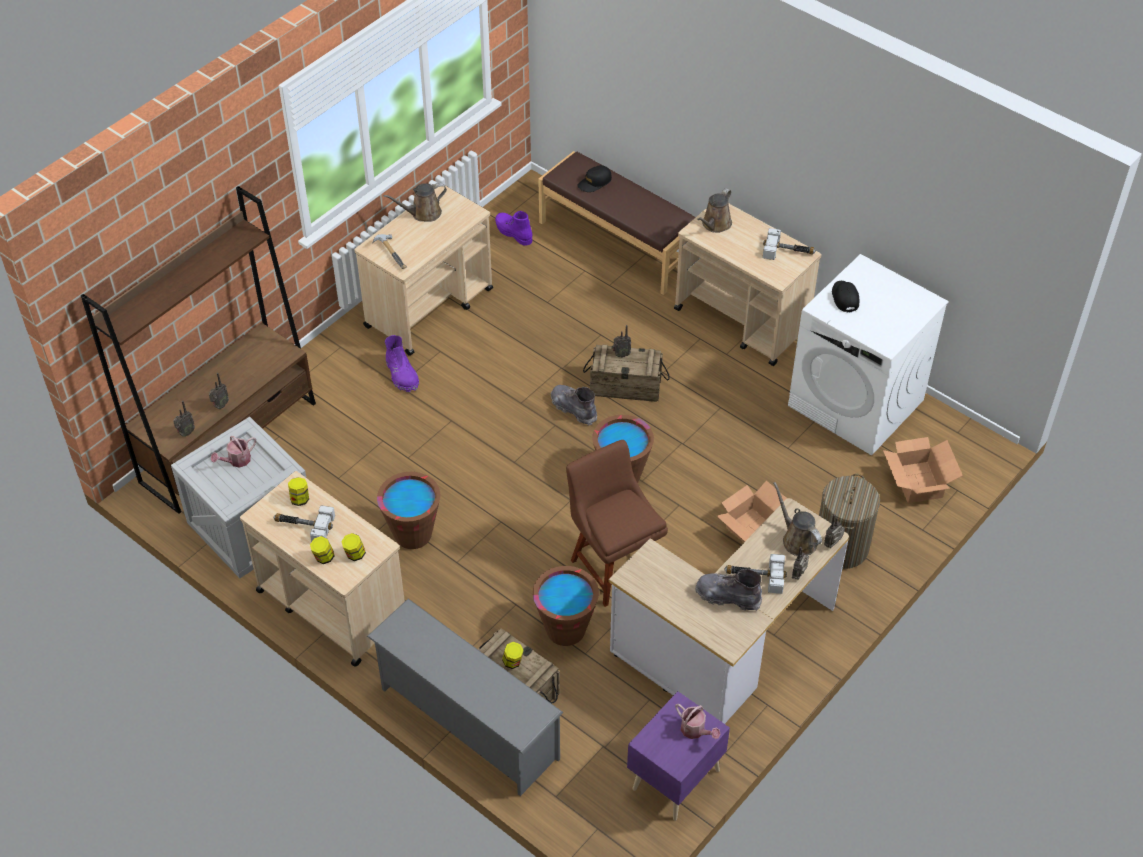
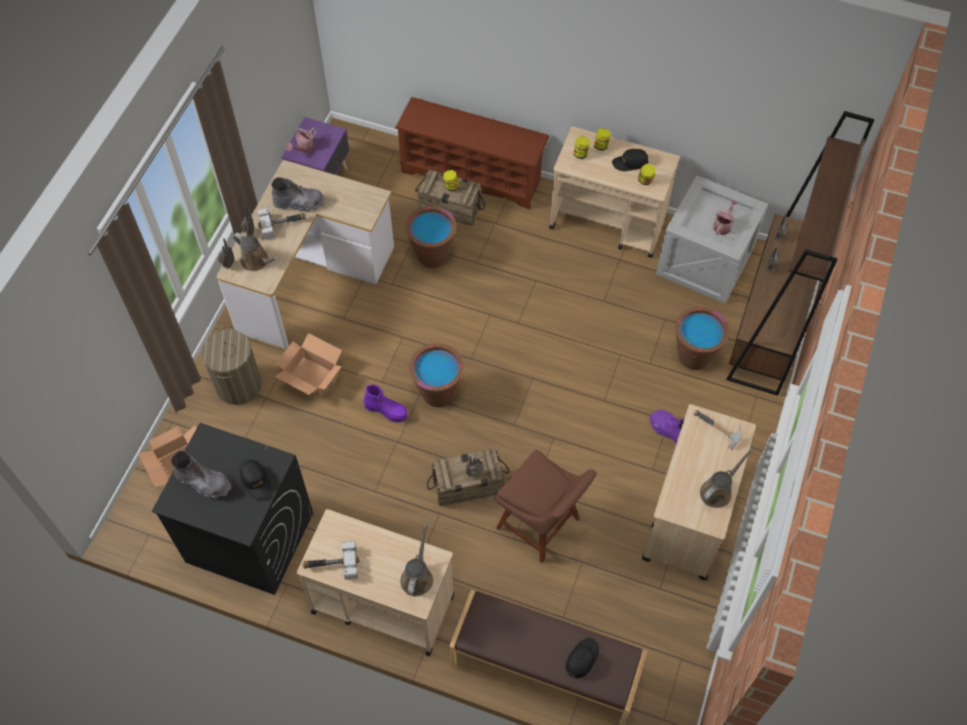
camera: 160 degrees right, 10 degrees up
hammer [274,505,335,542] -> black cap [612,149,649,171]
grey shoe rack [367,599,563,796] -> brown shoe rack [395,97,549,210]
brown bucket [377,472,440,549] -> brown bucket moved to [675,307,729,370]
purple boot [495,211,532,245] -> purple boot moved to [364,384,407,422]
grey boot [551,385,597,426] -> grey boot moved to [171,450,232,499]
brown chair [566,440,668,607] -> brown chair moved to [495,450,597,563]
watering can [675,704,720,739] -> watering can turned 75 degrees counterclockwise [286,128,317,153]
white washing machine [788,254,949,455] -> black washing machine [152,423,313,595]

